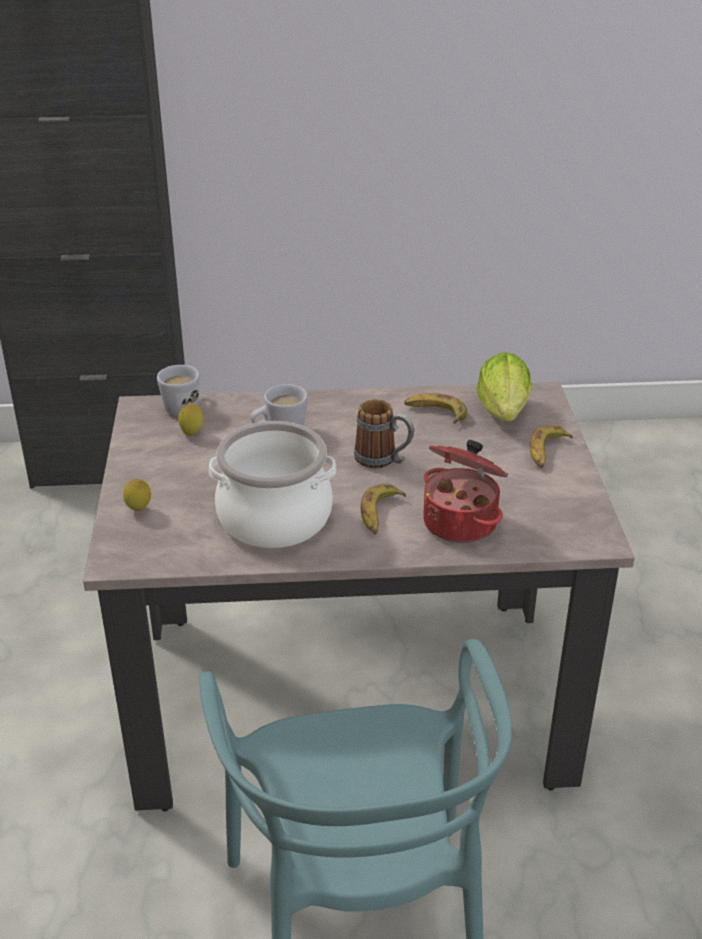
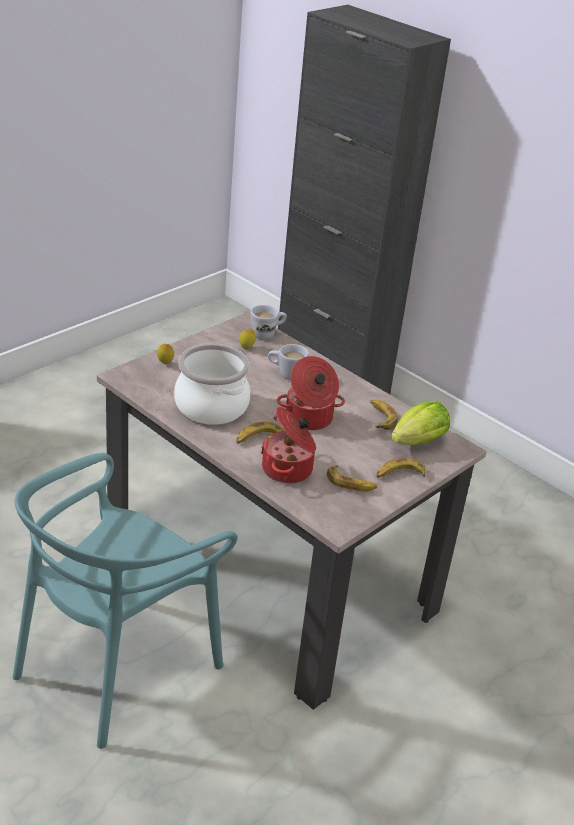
camera: 45 degrees right, 0 degrees up
mug [354,399,414,468] -> cooking pot [277,356,345,431]
none -> banana [327,465,377,491]

